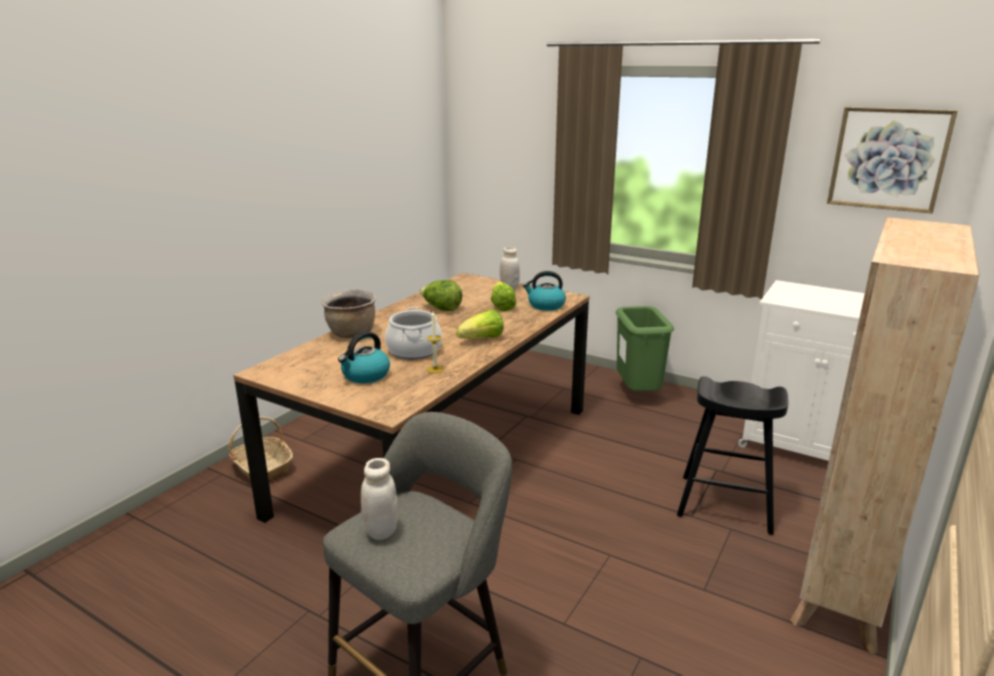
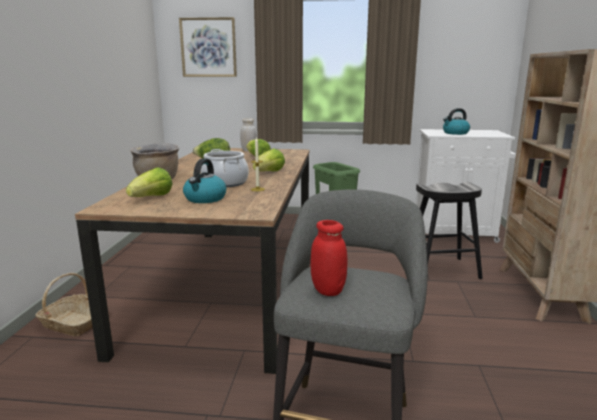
camera: 25 degrees left, 5 degrees down
white jar [361,458,398,540] -> red jar [310,220,347,296]
kettle [523,271,566,311] -> kettle moved to [443,108,470,135]
picture [827,107,957,213] -> picture moved to [179,17,237,77]
none -> lettuce [126,167,173,197]

